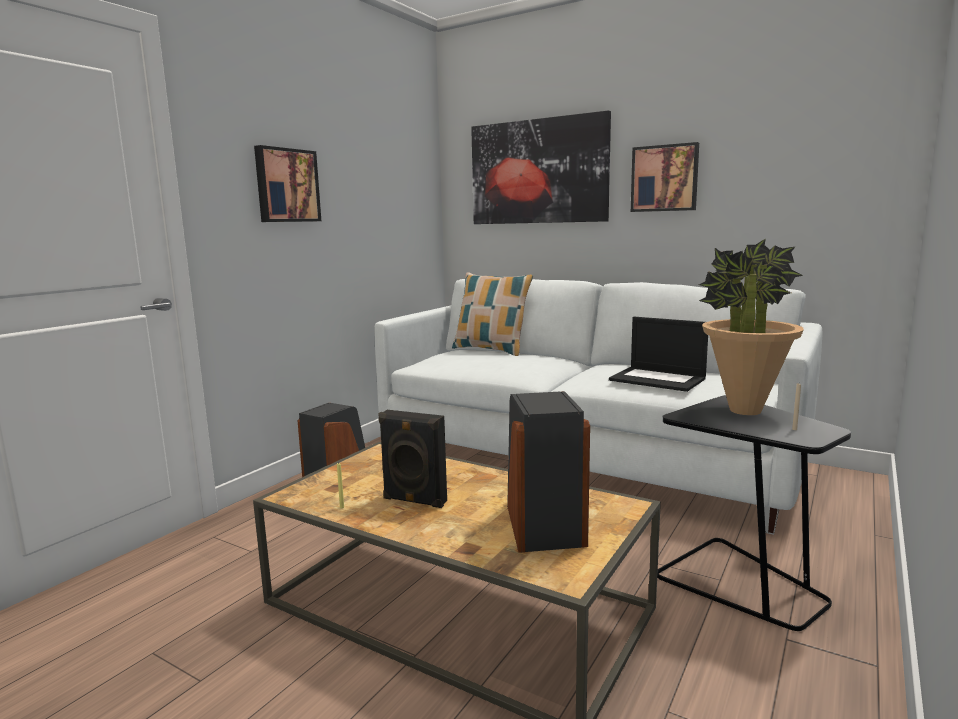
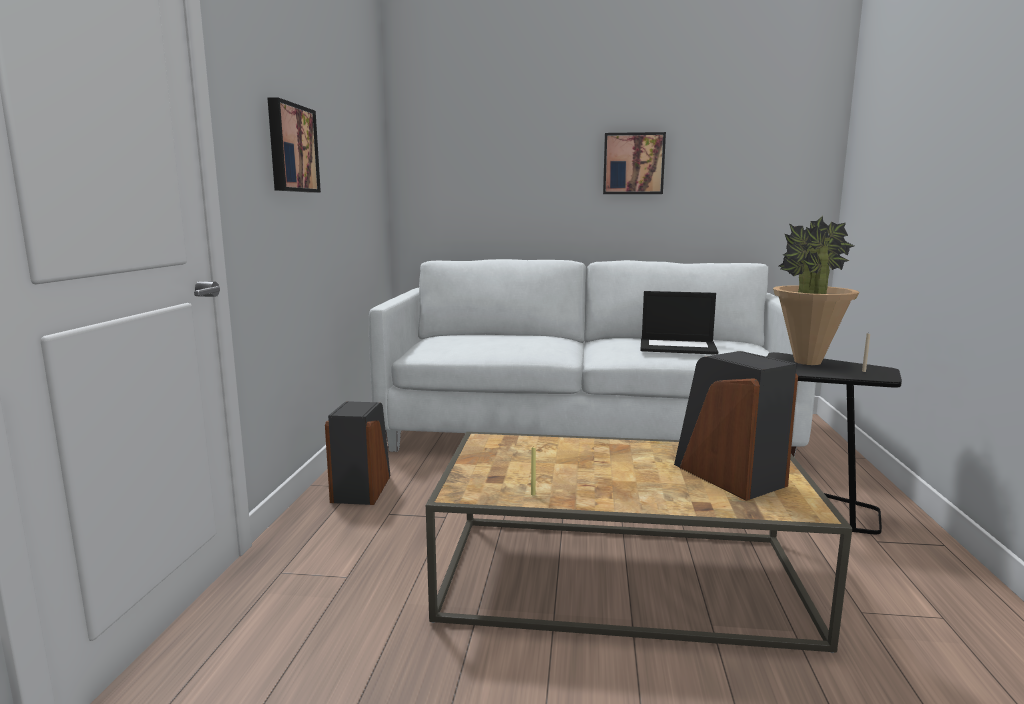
camera: 25 degrees left, 0 degrees up
black speaker [378,410,447,508] -> none
pillow [452,272,533,356] -> none
picture [471,110,611,224] -> none

